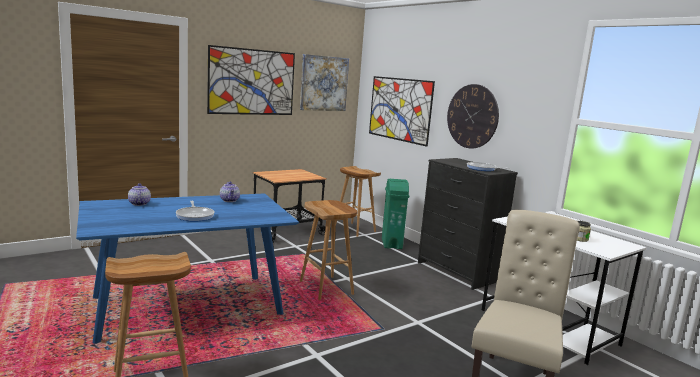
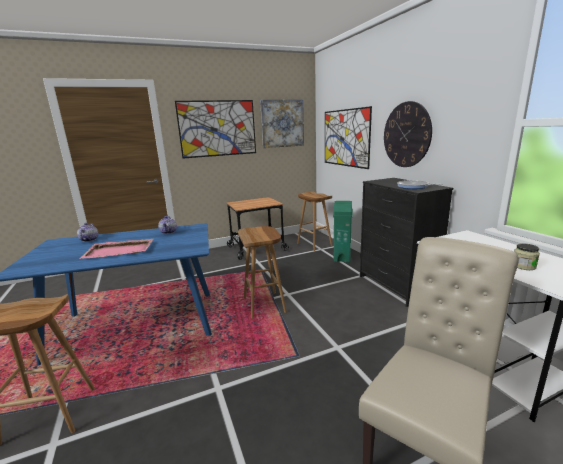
camera: 15 degrees right, 5 degrees up
frying pan [176,201,215,222] -> pink tray [79,239,153,259]

